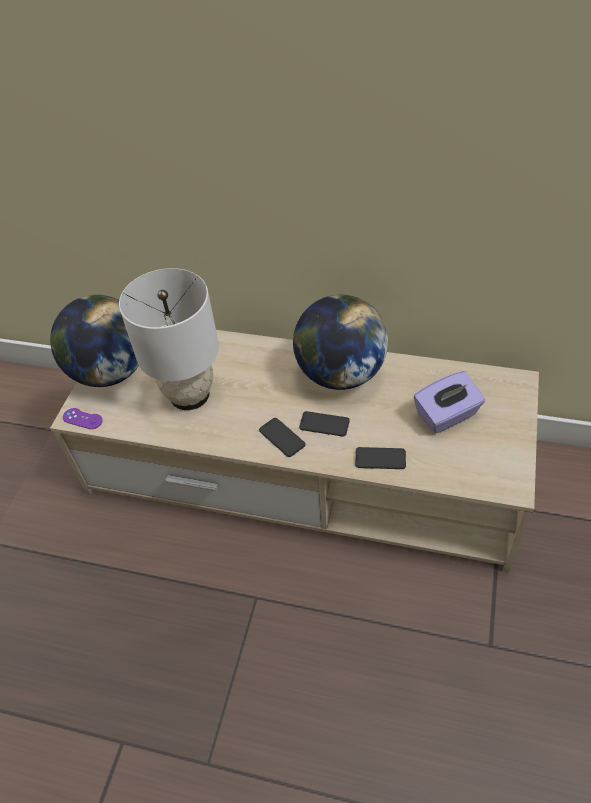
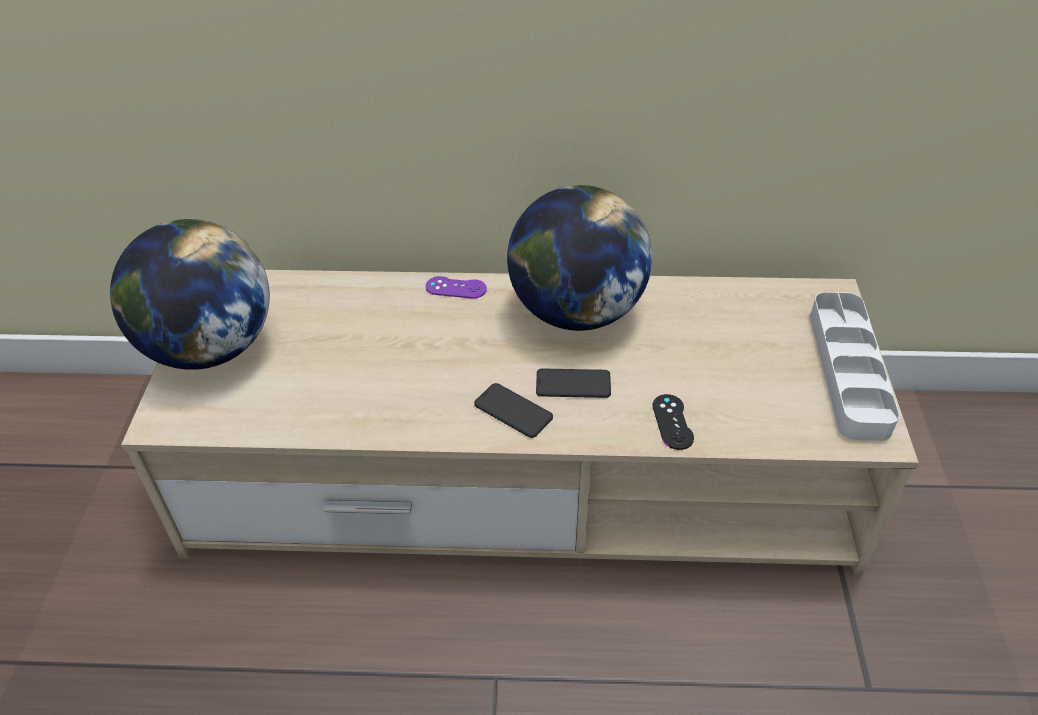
camera: 15 degrees left, 5 degrees down
purple game controller [63,408,103,429] -> purple game controller moved to [426,276,487,299]
white table lamp [119,268,219,410] -> none
phone [355,447,406,469] -> black game controller [652,394,694,450]
purple tissue box [414,371,485,433] -> none
none -> grey tray [810,292,900,441]

